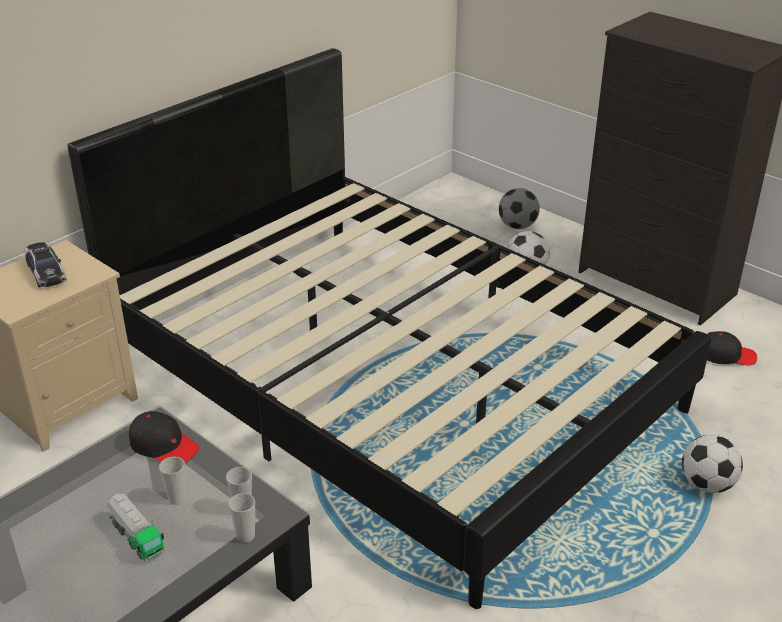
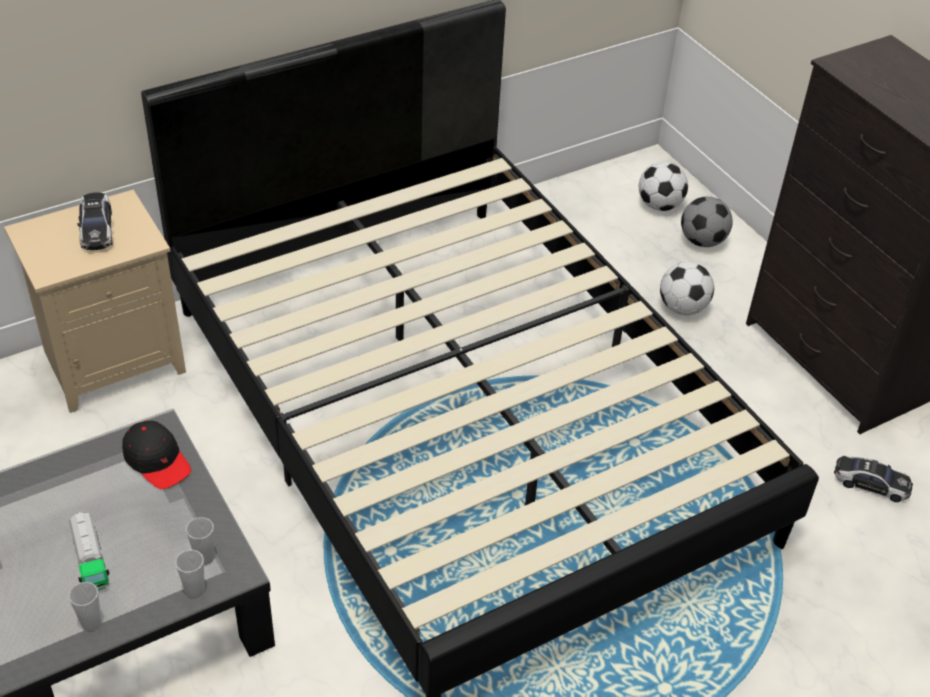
camera: 15 degrees right, 10 degrees up
cup [159,457,186,505] -> cup moved to [69,582,102,632]
football [682,434,743,493] -> football moved to [639,161,688,211]
black cap [707,331,757,365] -> toy car [834,456,913,502]

